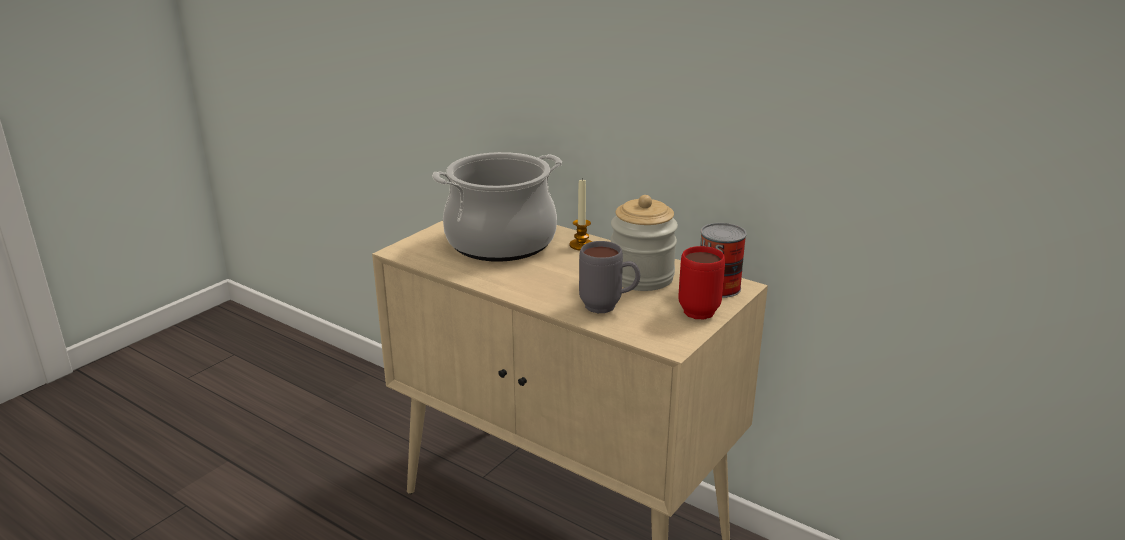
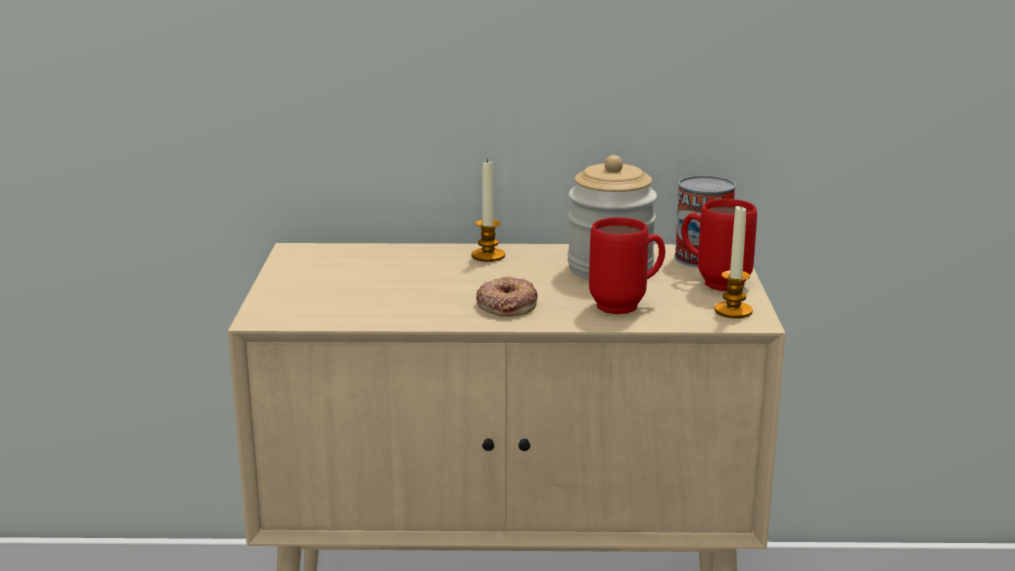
camera: 35 degrees left, 5 degrees down
cooking pot [432,152,562,262] -> none
grey mug [579,241,640,313] -> red mug [589,217,665,314]
none -> donut [476,276,538,317]
none -> candle [714,206,753,319]

